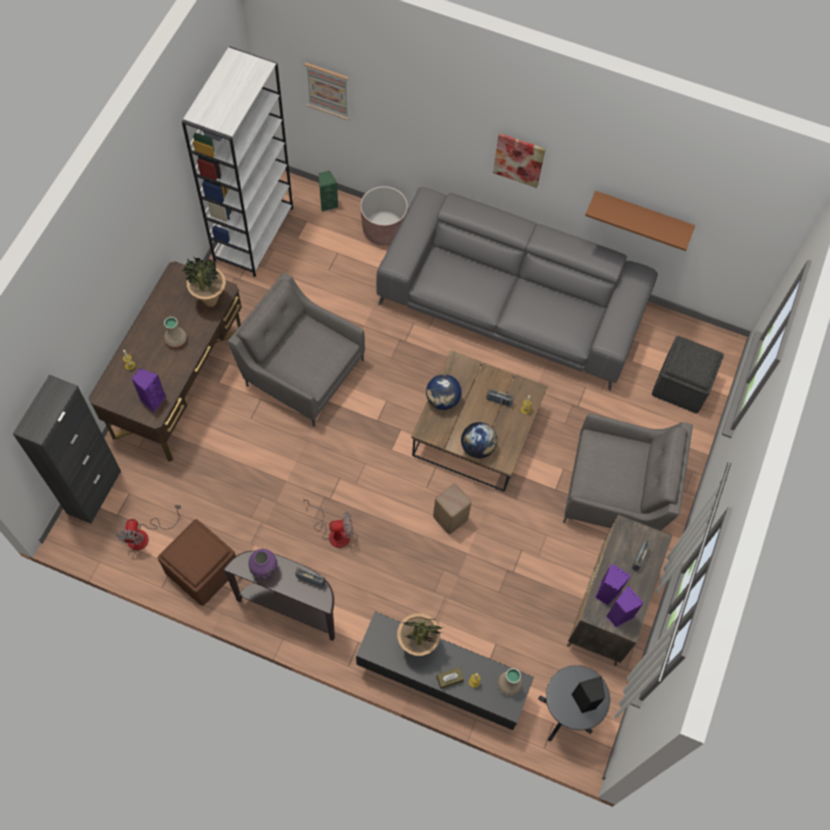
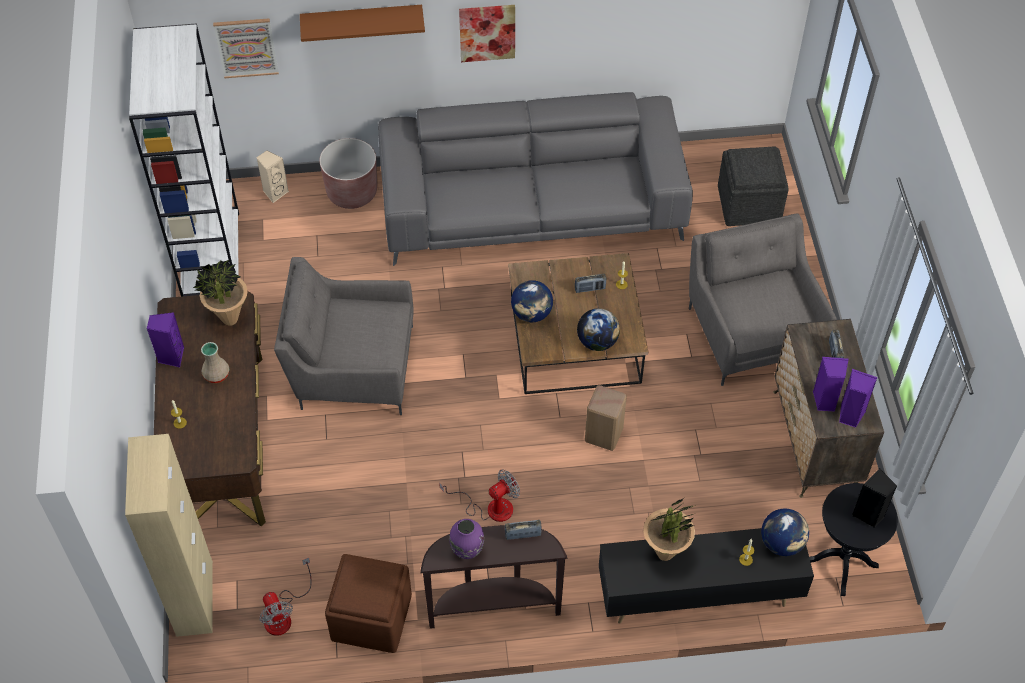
camera: 25 degrees left, 10 degrees down
black cabinet [13,375,121,524] -> beige cabinet [125,434,213,637]
purple speaker [131,368,166,413] -> purple speaker moved to [147,312,184,367]
green speaker [319,171,339,212] -> beige speaker [256,150,289,203]
brown tissue box [437,667,464,689] -> none
beige vase [498,668,522,696] -> globe [761,508,809,556]
grey armchair [563,413,693,531] -> grey armchair turned 90 degrees counterclockwise [689,214,836,386]
brown shelf [585,191,695,251] -> brown shelf moved to [300,5,425,42]

